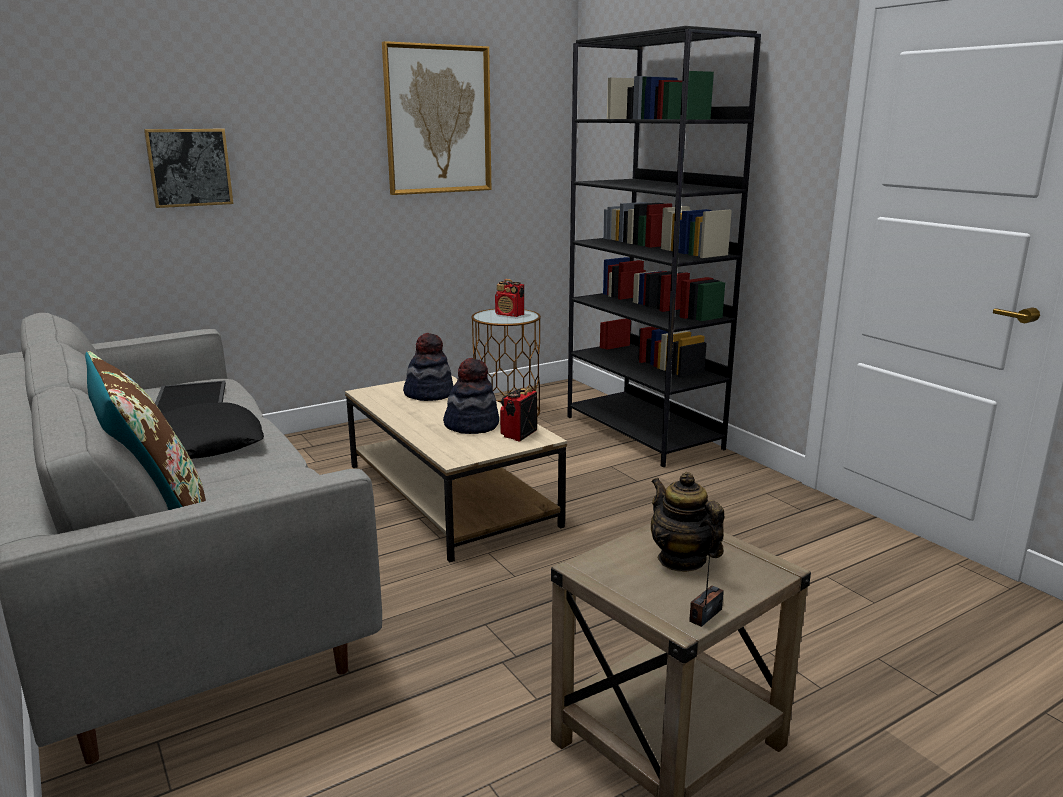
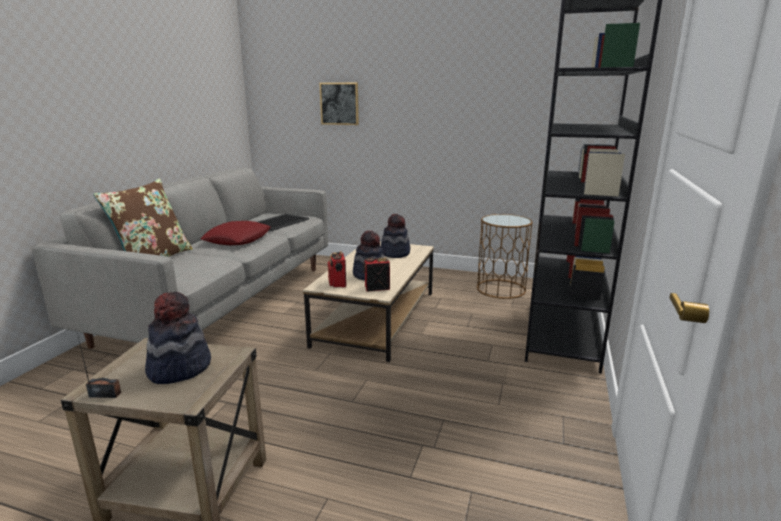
camera: 50 degrees right, 0 degrees up
black pillow [162,402,264,459] -> red pillow [201,221,271,245]
picture [382,41,491,195] -> none
radio [495,279,524,317] -> radio moved to [328,251,346,287]
teapot [651,472,725,572] -> hat [145,292,211,384]

